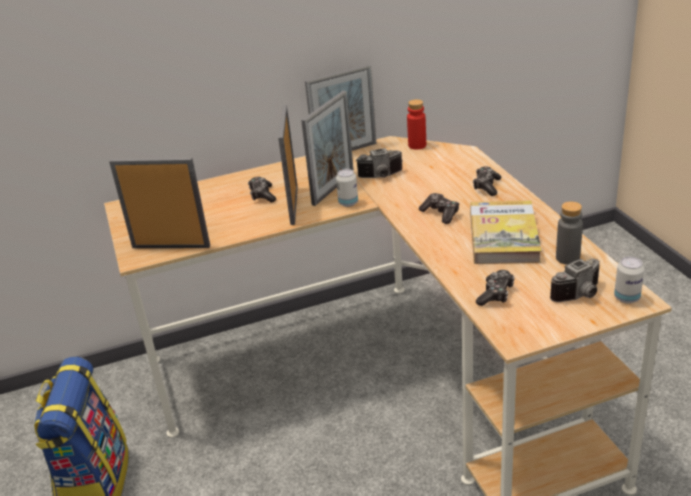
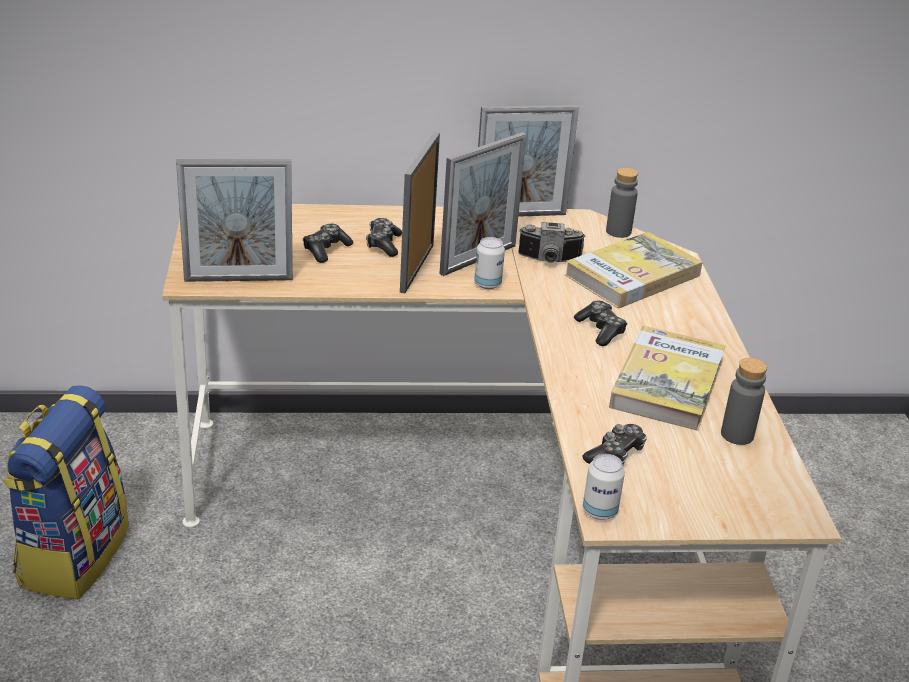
camera: 10 degrees right, 0 degrees up
picture frame [109,158,210,248] -> picture frame turned 150 degrees clockwise [176,159,293,282]
red bottle [407,99,426,150] -> grey bottle [606,168,638,238]
game controller [473,167,501,196] -> game controller moved to [303,224,353,263]
camera [550,259,600,302] -> none
can [614,256,644,304] -> can moved to [583,454,625,520]
none -> book [565,232,702,308]

